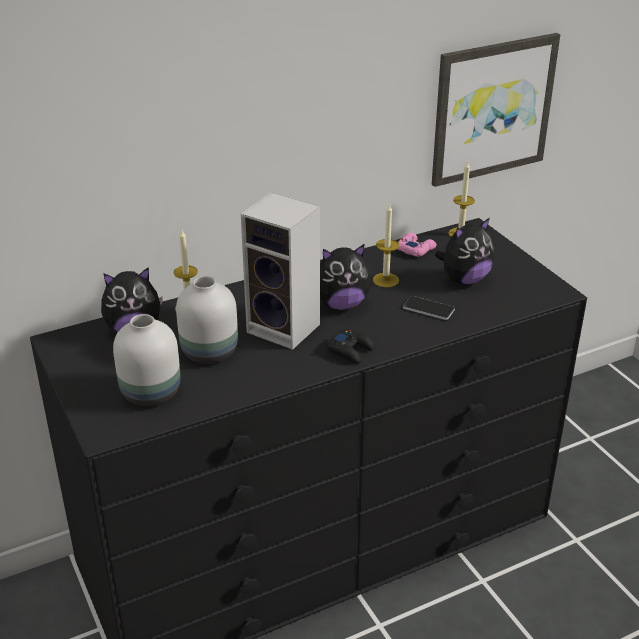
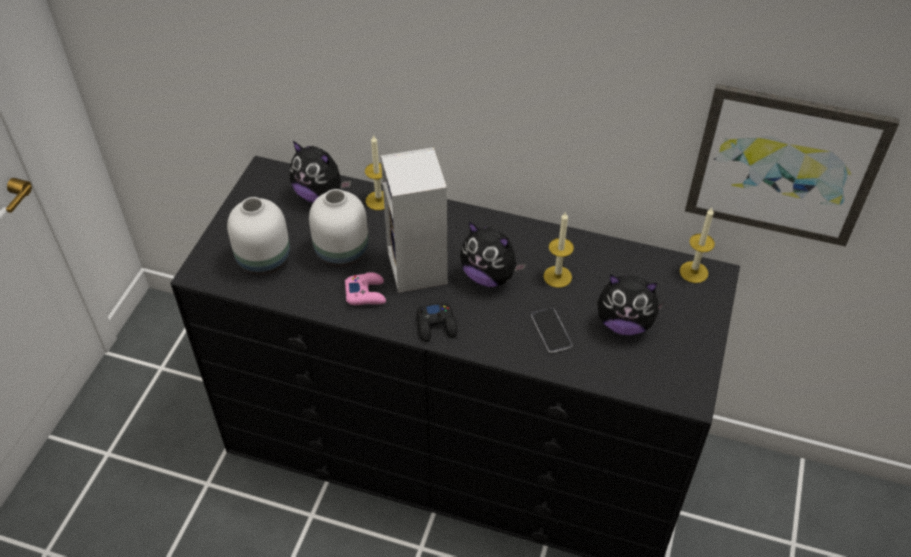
camera: 45 degrees right, 15 degrees up
pink game controller [398,233,436,257] -> pink game controller moved to [345,272,386,305]

